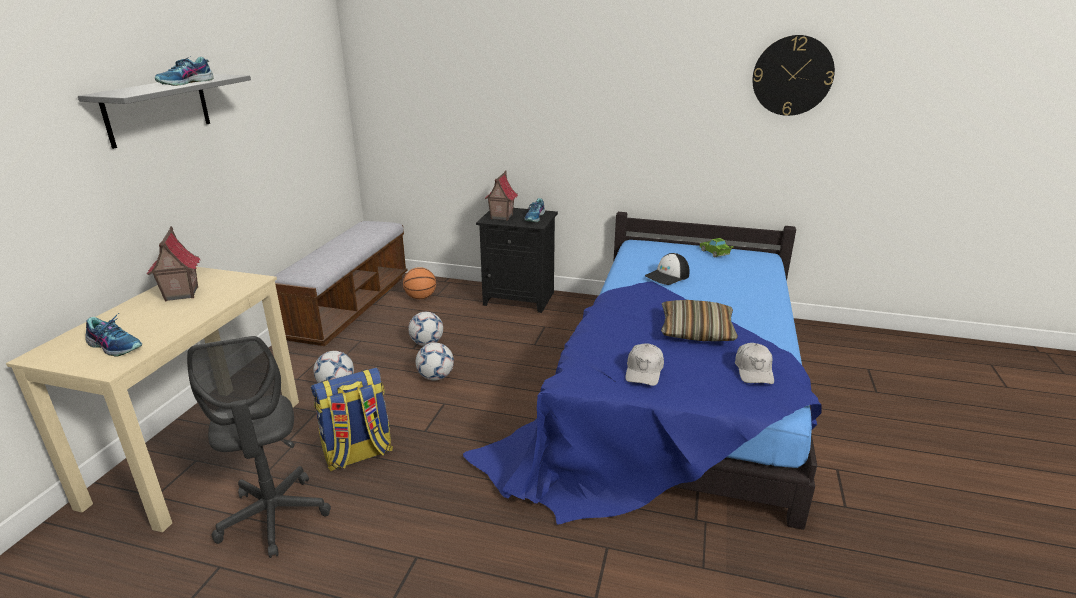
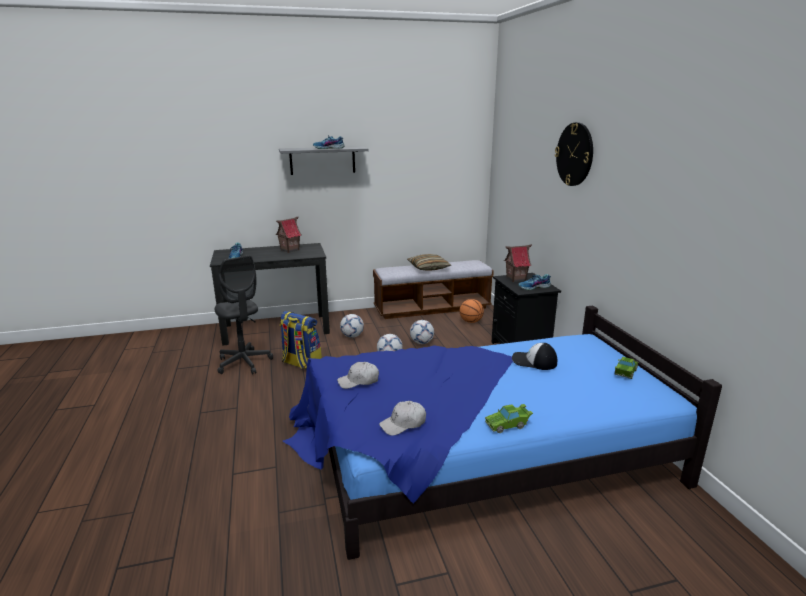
camera: 60 degrees right, 5 degrees down
beige desk [6,267,299,533] -> black desk [210,243,330,346]
grey office chair [187,336,331,558] -> grey office chair turned 75 degrees counterclockwise [215,255,273,375]
pillow [661,300,738,341] -> pillow moved to [407,254,451,271]
wall clock [752,35,835,116] -> wall clock moved to [555,122,593,186]
none -> green toy car [485,404,533,433]

